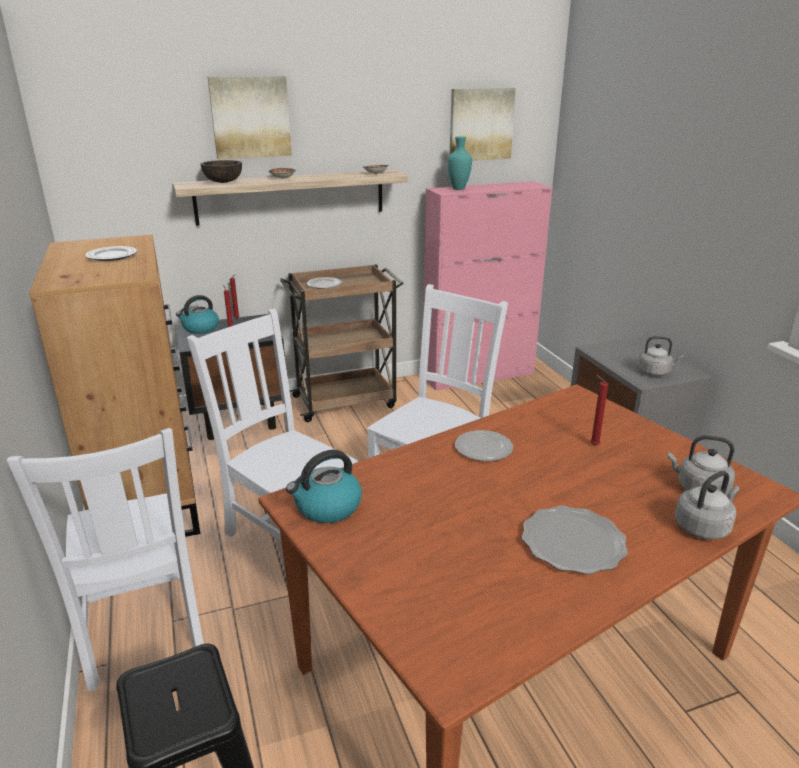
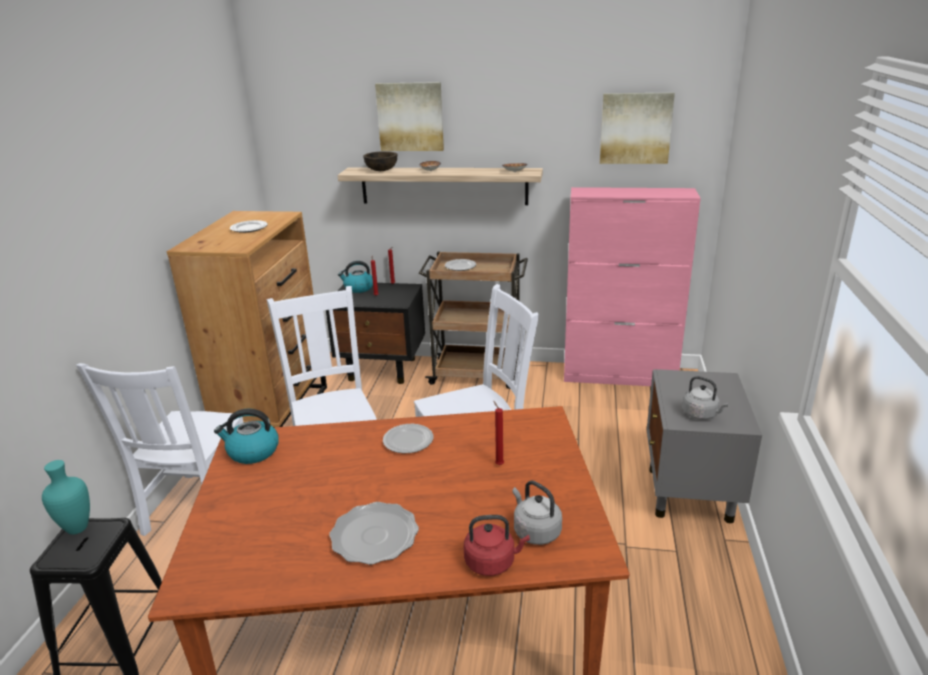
camera: 30 degrees right, 0 degrees up
turquoise vase [447,136,472,190] -> turquoise vase moved to [42,460,90,535]
grey kettle [675,471,740,540] -> red kettle [464,515,530,576]

